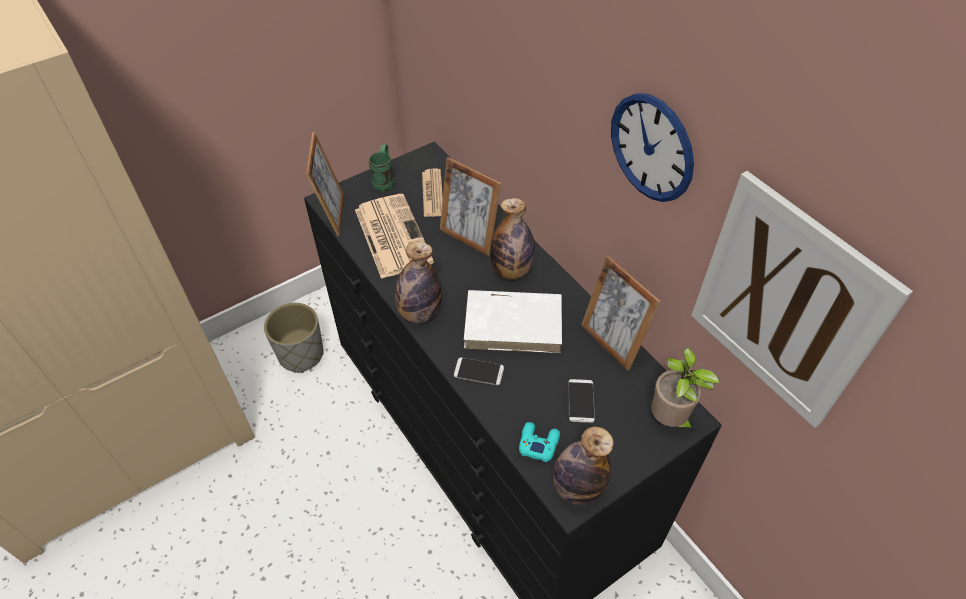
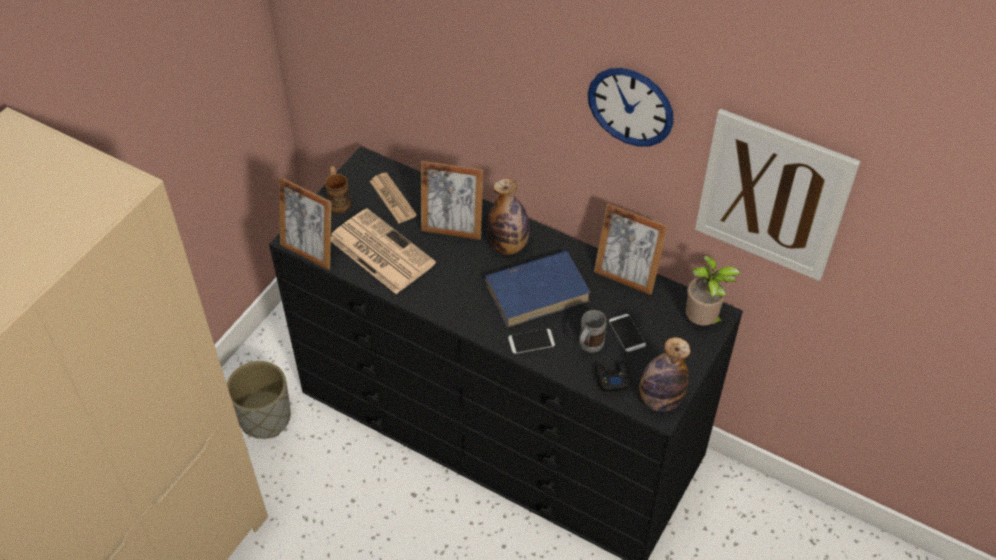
camera: 25 degrees left, 0 degrees up
picture frame [306,132,344,236] -> picture frame turned 150 degrees clockwise [279,177,331,270]
green mug [369,144,394,192] -> brown mug [325,166,351,214]
bottle [395,241,442,323] -> none
white book [464,290,562,353] -> blue book [484,251,591,328]
turquoise game controller [519,422,560,462] -> black game controller [595,362,630,392]
none -> grey mug [579,310,607,353]

